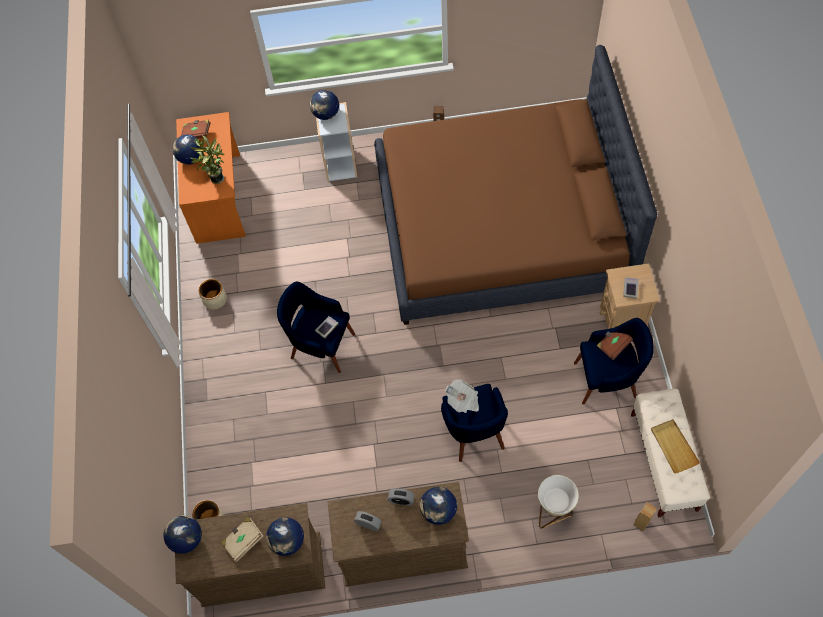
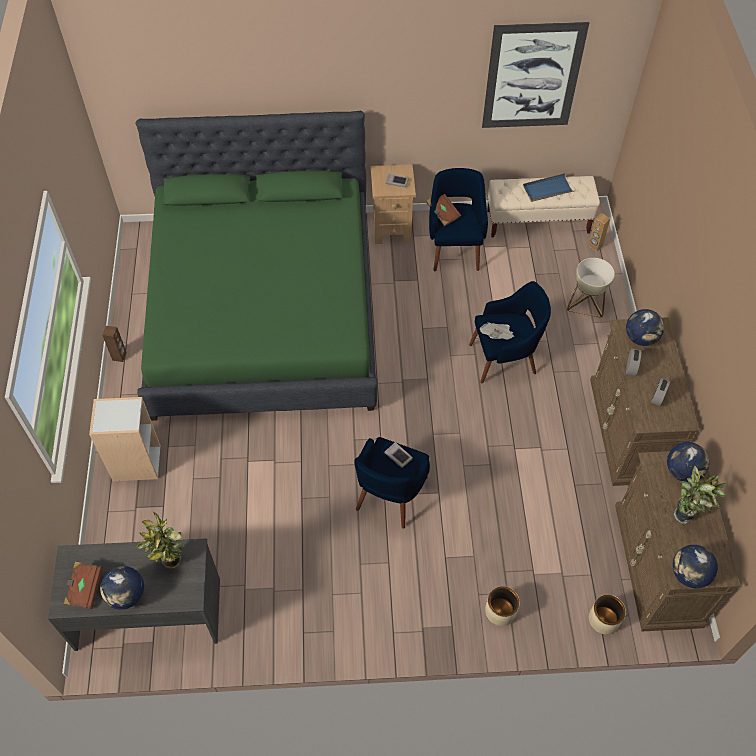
camera: 90 degrees left, 5 degrees down
orange desk [176,112,246,244] -> grey desk [48,538,220,651]
beige planter [198,279,227,310] -> beige planter moved to [485,586,520,626]
beige book [221,517,264,562] -> potted plant [674,466,727,524]
globe [310,90,339,120] -> none
brown bed [374,45,657,325] -> green bed [135,111,378,421]
beige tray [651,419,700,474] -> blue tray [523,173,574,202]
none -> picture [482,22,589,128]

